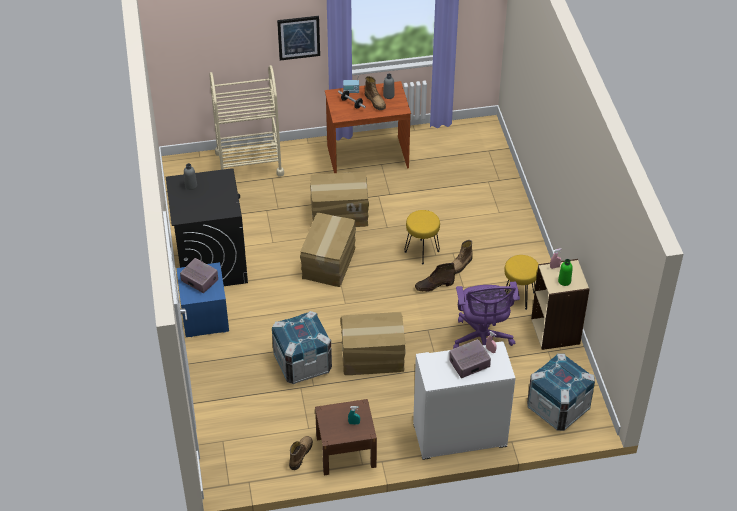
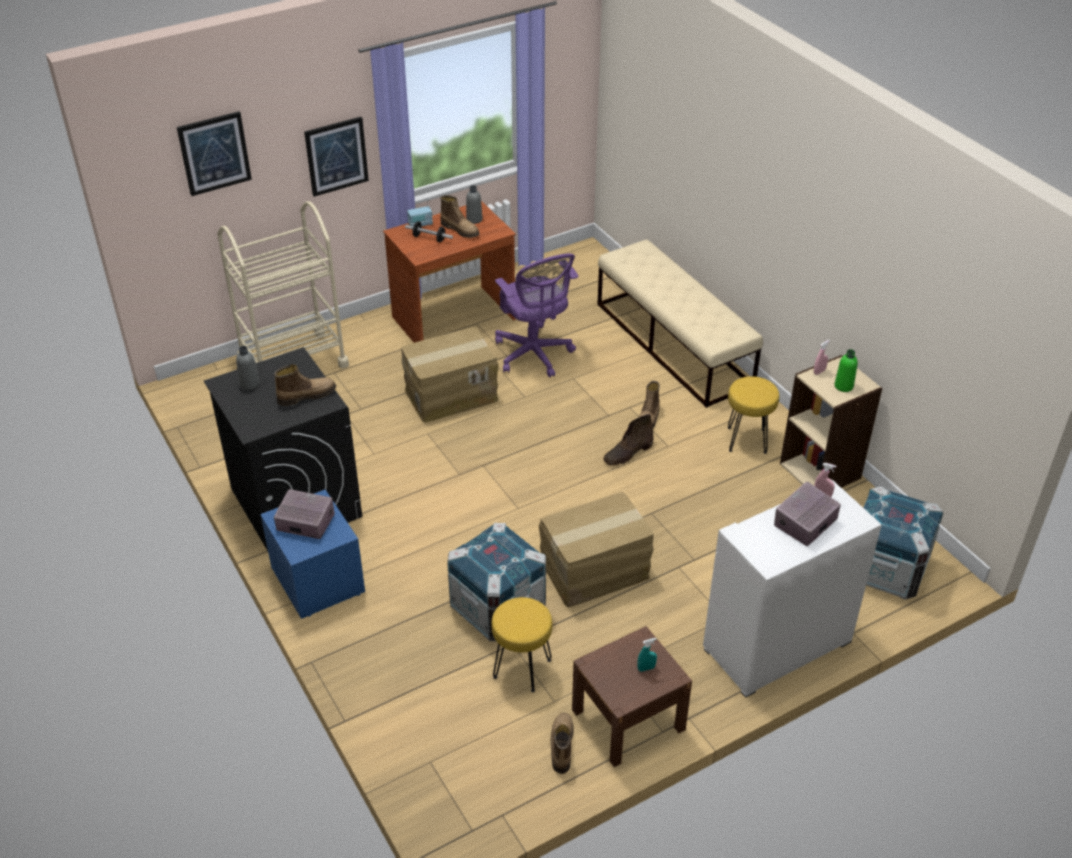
camera: 20 degrees left, 5 degrees down
cardboard box [300,213,356,287] -> none
yellow stool [404,210,440,264] -> yellow stool moved to [491,597,552,692]
purple office chair [453,282,520,349] -> purple office chair moved to [495,254,578,377]
none -> picture [177,111,252,196]
none -> boot [274,364,336,406]
none -> beige bench [597,240,763,408]

